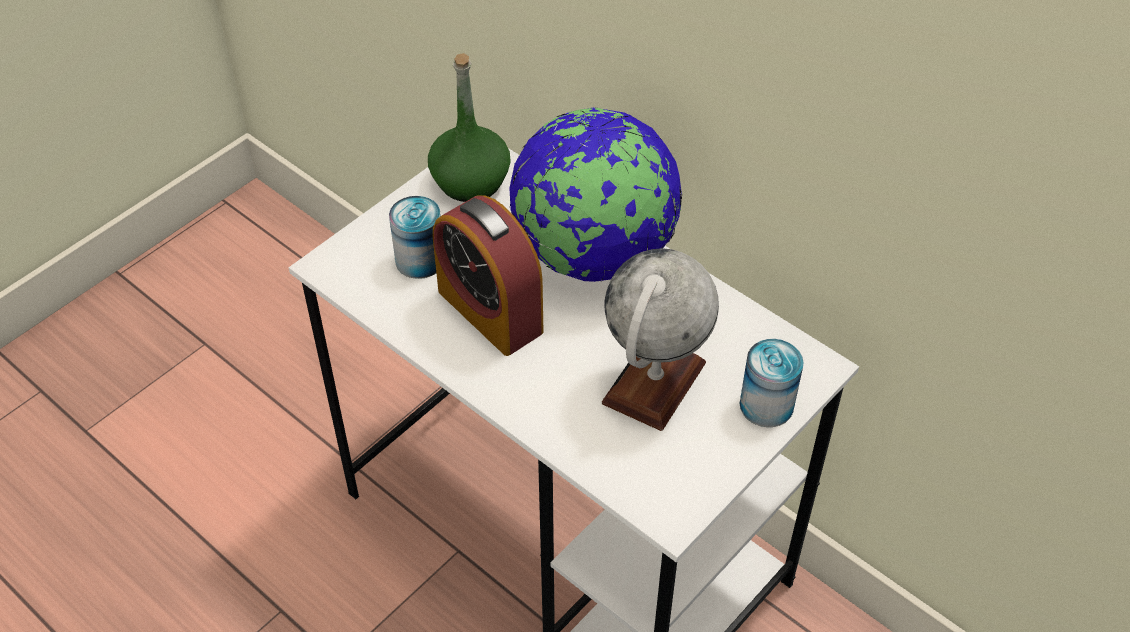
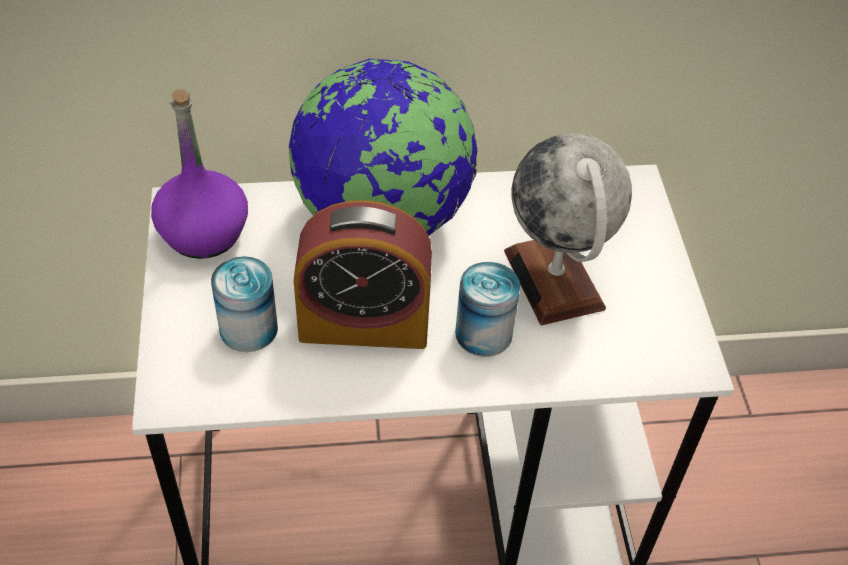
camera: 50 degrees left, 0 degrees up
green bottle [428,53,511,202] -> purple bottle [151,89,248,259]
can [740,339,804,427] -> can moved to [455,262,520,357]

